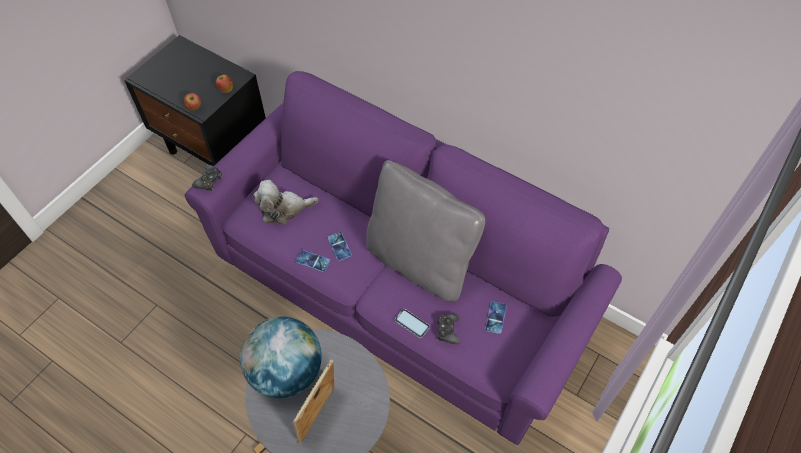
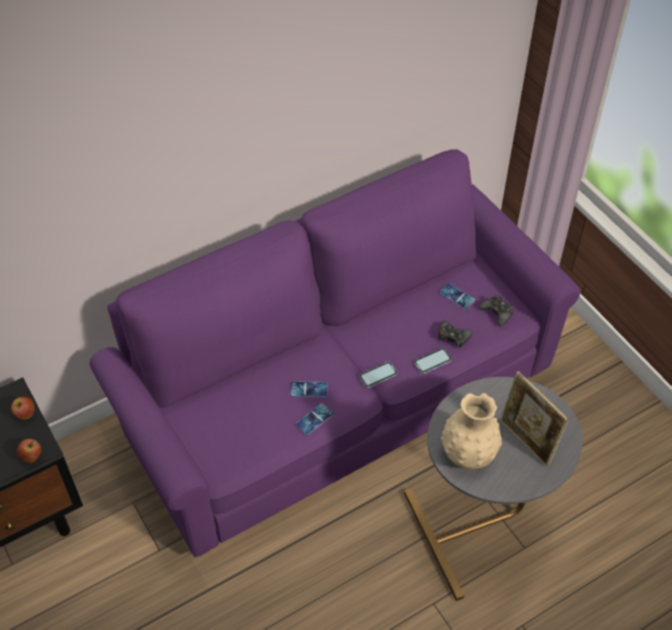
camera: 65 degrees left, 5 degrees down
black game controller [192,165,223,191] -> black game controller moved to [479,295,514,327]
globe [240,317,322,398] -> beige vase [441,393,502,469]
plush toy [253,180,318,225] -> none
grey pillow [366,160,485,302] -> none
none -> phone [359,362,397,388]

